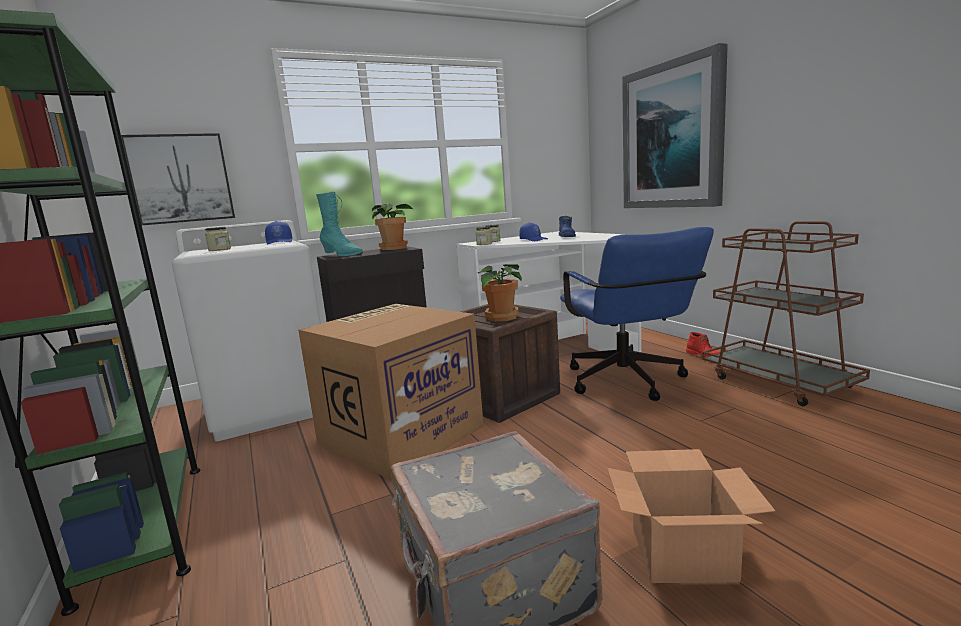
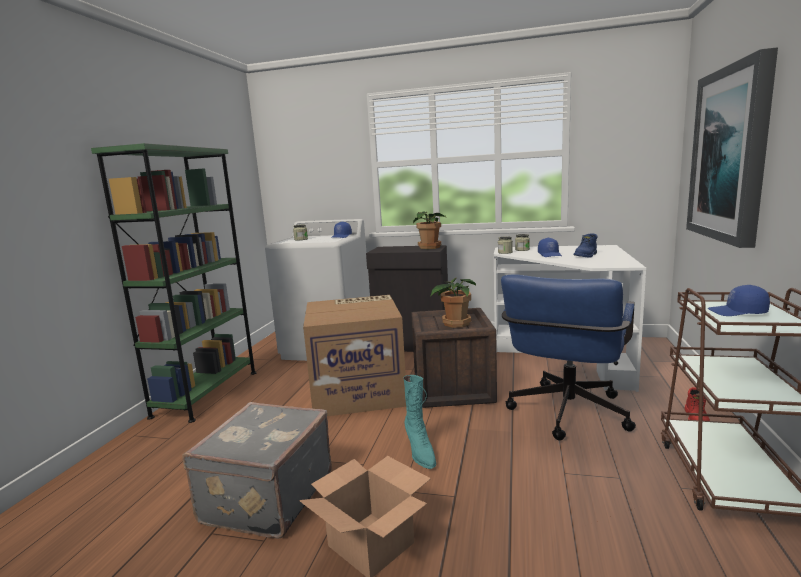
camera: 40 degrees right, 0 degrees up
picture [121,133,235,225] -> none
turquoise boot [316,192,363,256] -> turquoise boot moved to [403,375,436,469]
none -> blue cap [708,285,770,316]

